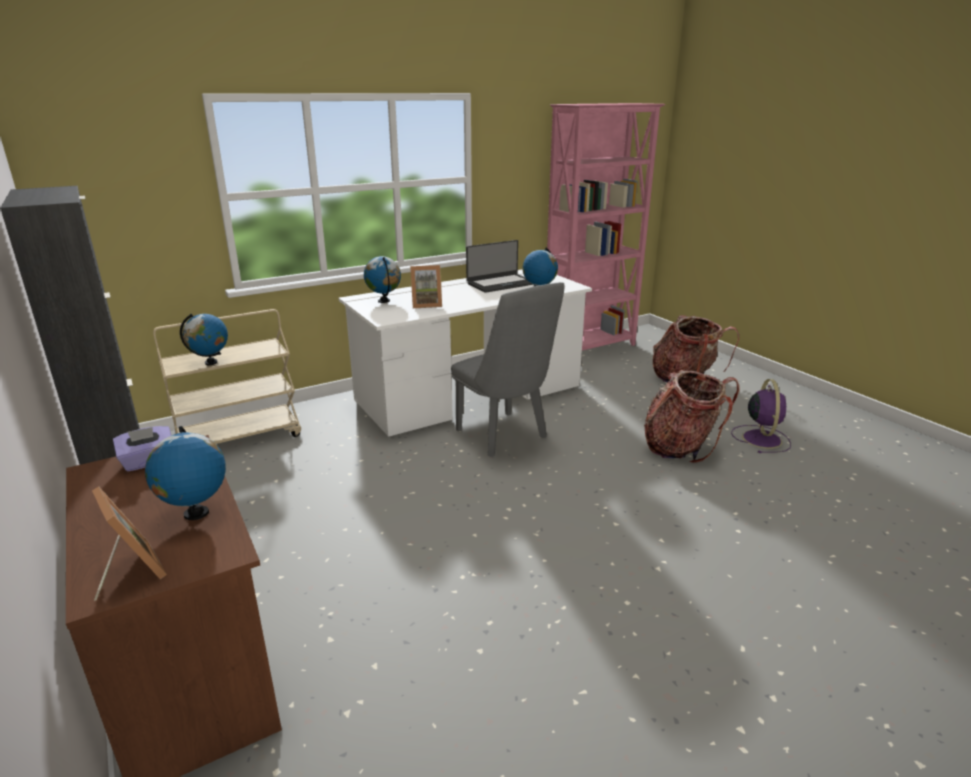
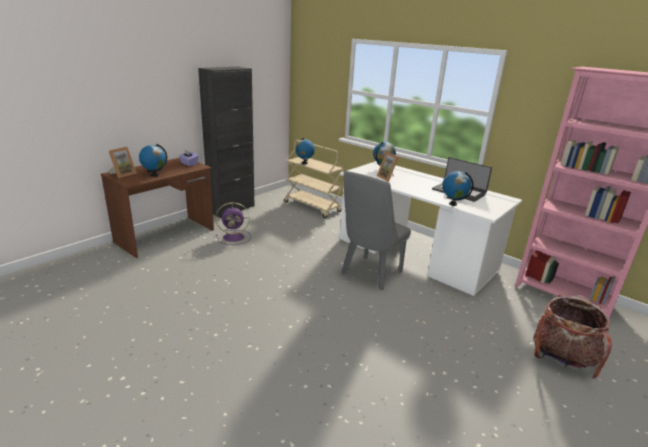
camera: 70 degrees right, 0 degrees up
backpack [644,370,739,463] -> none
purple fan [731,379,791,453] -> purple fan moved to [216,202,251,245]

